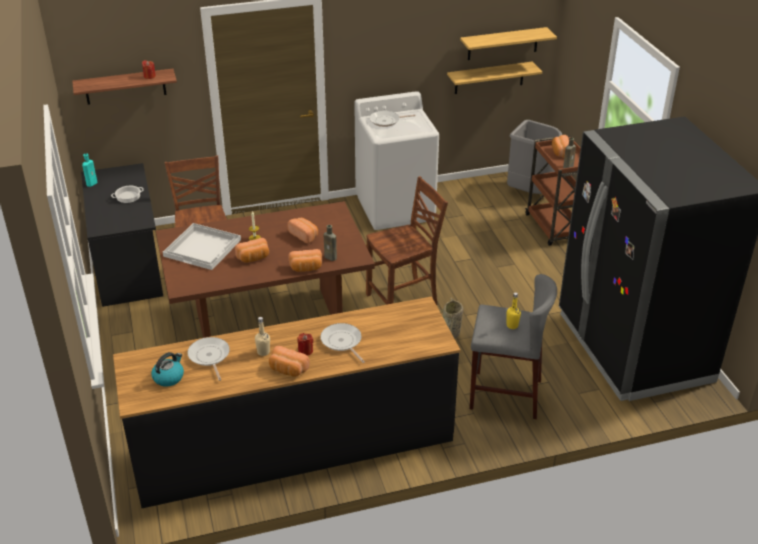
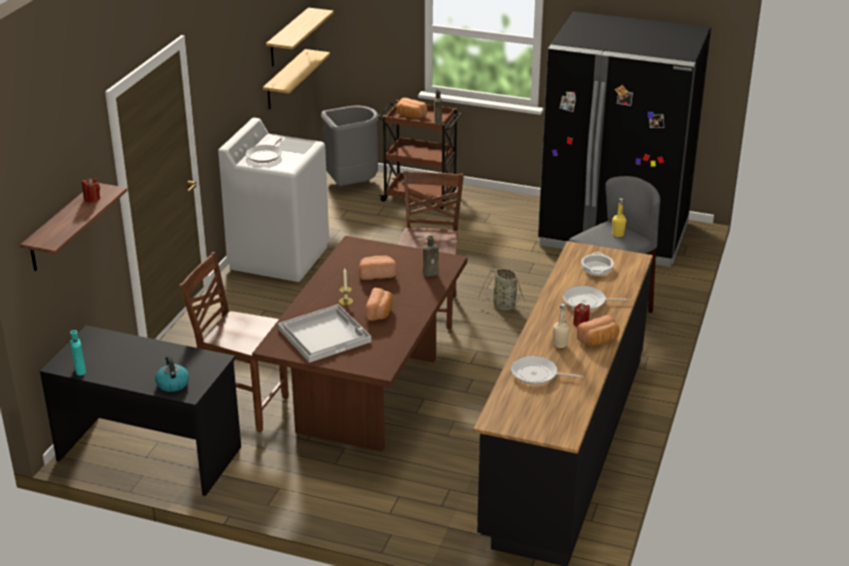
camera: 55 degrees left, 5 degrees down
cooking pot [111,186,144,203] -> cooking pot moved to [581,252,614,275]
kettle [151,352,184,387] -> kettle moved to [155,355,189,392]
bread [289,249,322,272] -> none

